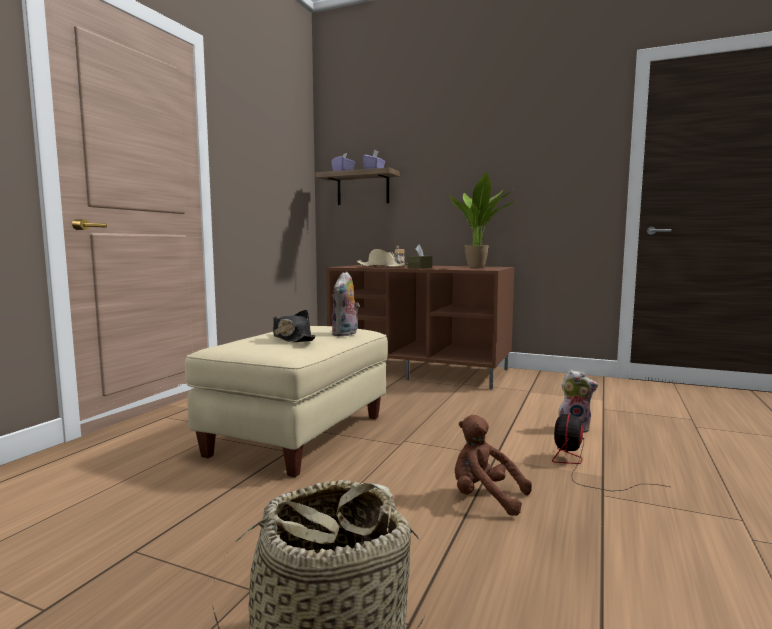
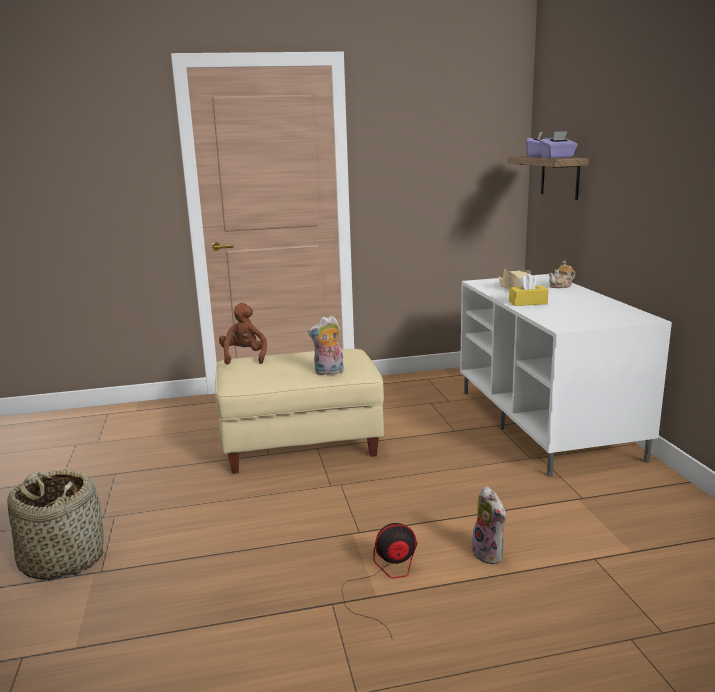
camera: 55 degrees right, 10 degrees up
black hat [272,310,316,343] -> none
brown tv stand [326,265,514,389] -> white tv stand [460,274,672,477]
brown tissue box [407,245,432,269] -> yellow tissue box [509,274,549,306]
potted plant [450,172,515,268] -> none
brown plush toy [455,415,532,516] -> brown plush toy moved to [219,303,267,365]

